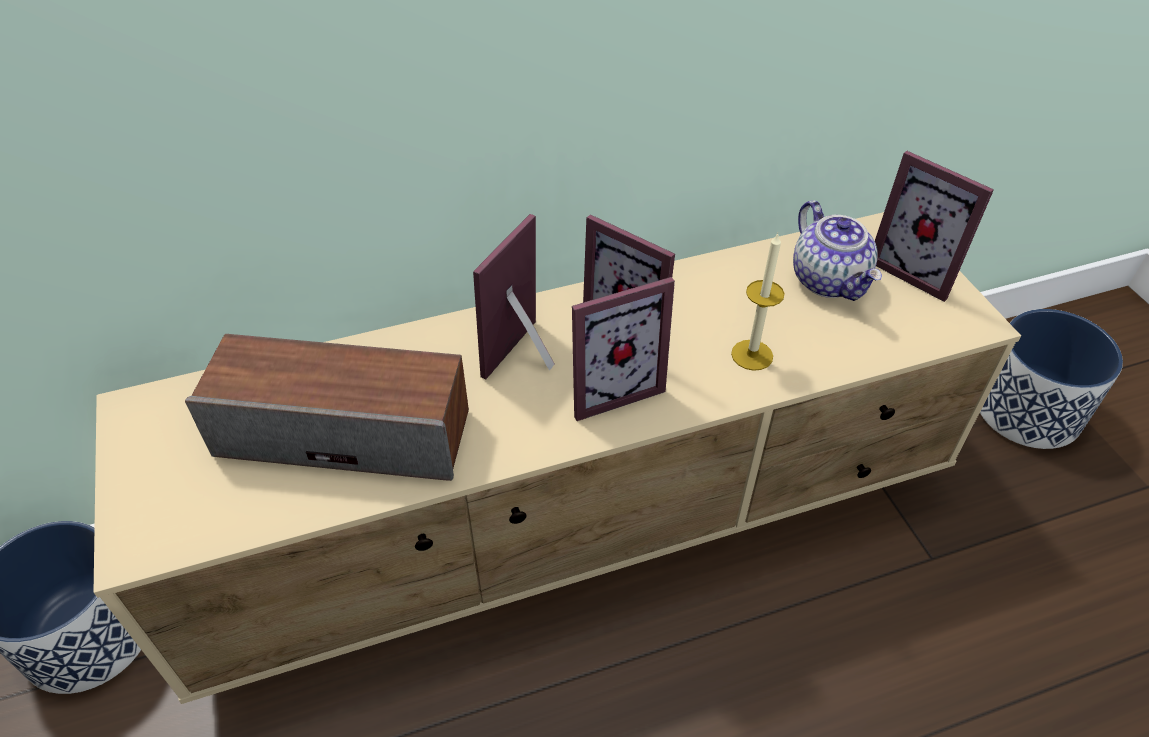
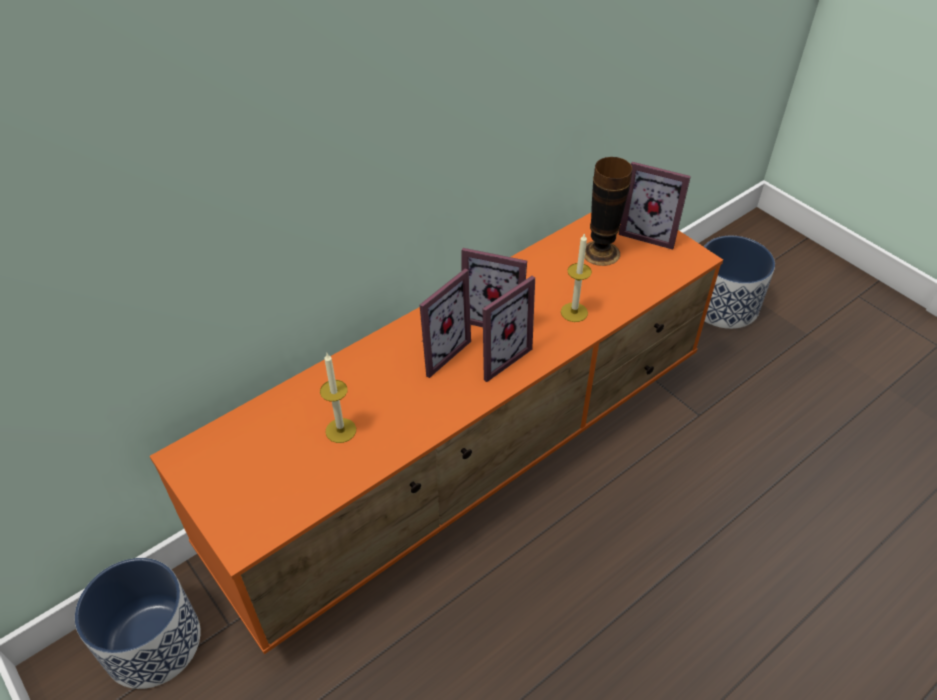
camera: 20 degrees left, 0 degrees up
beige tv stand [93,212,1021,704] -> orange tv stand [150,213,723,654]
speaker [185,334,469,481] -> candle [320,353,356,443]
picture frame [473,214,555,380] -> picture frame turned 150 degrees counterclockwise [420,268,471,378]
teapot [793,200,882,301] -> vase [584,157,632,266]

